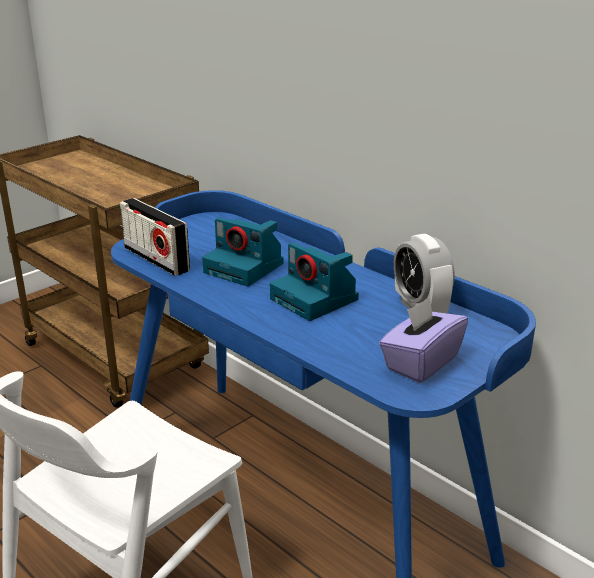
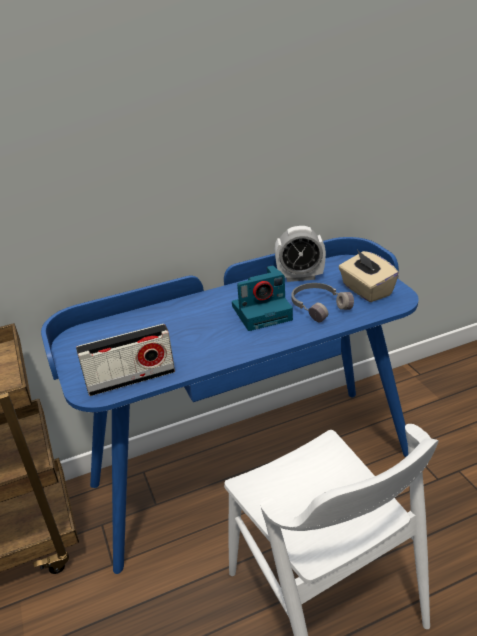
camera: 65 degrees left, 5 degrees up
camera [202,217,284,286] -> none
purple tissue box [379,297,468,383] -> beige tissue box [339,250,399,302]
none -> grey headphones [291,283,354,323]

